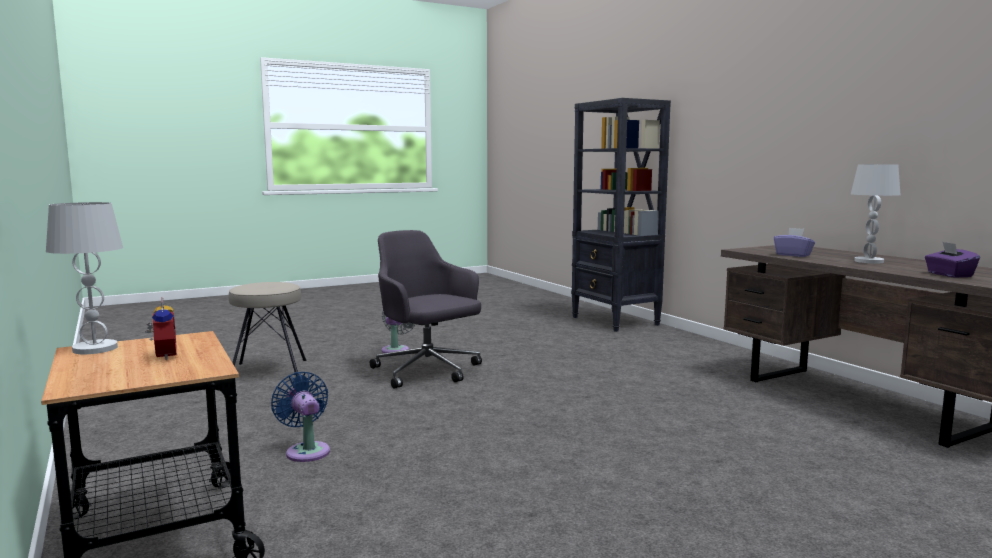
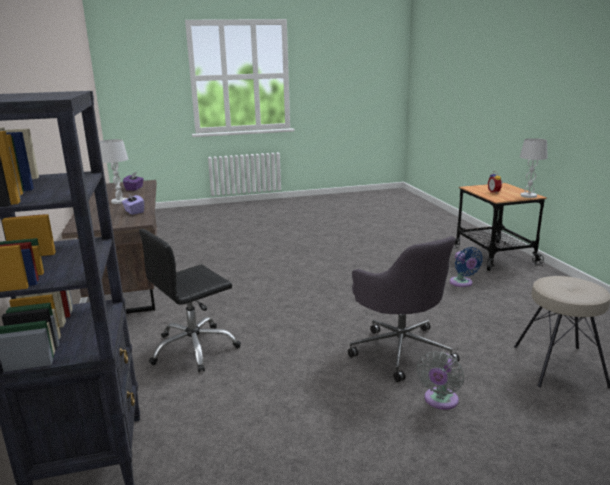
camera: 165 degrees left, 10 degrees up
none -> black office chair [139,229,241,372]

